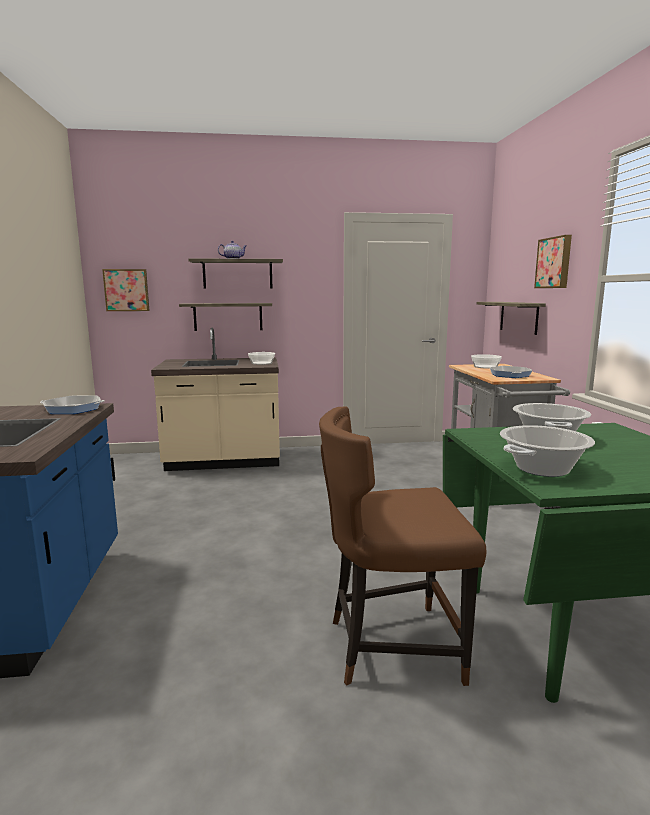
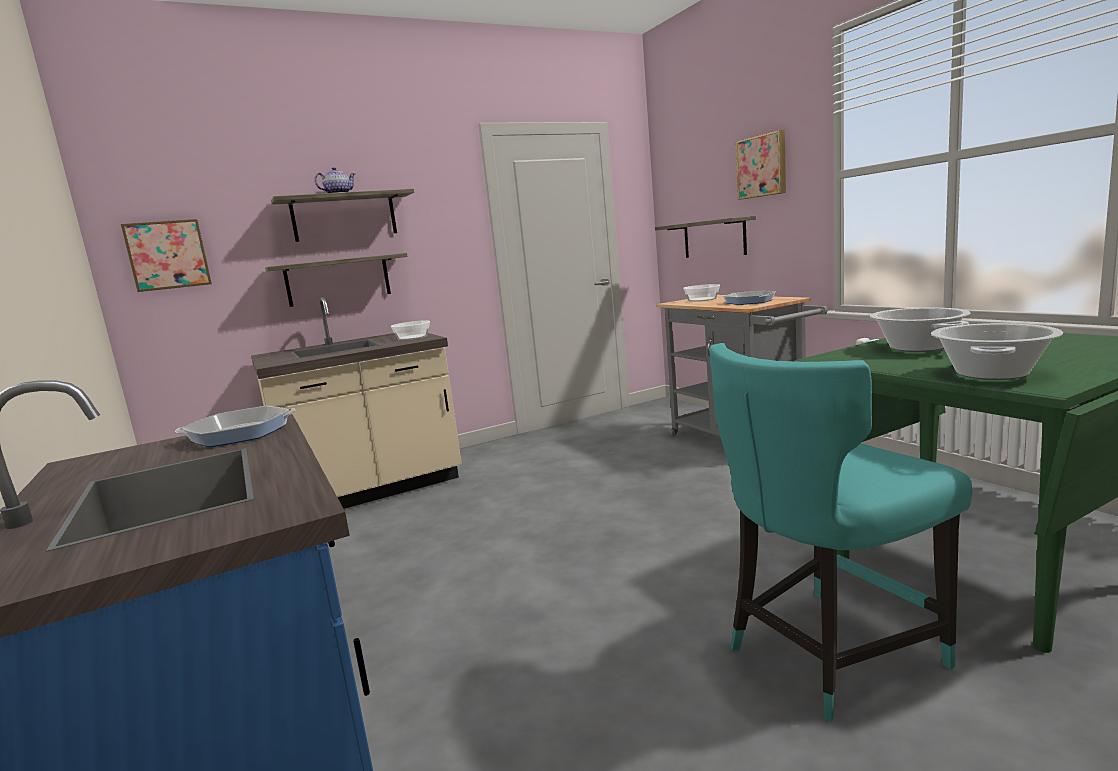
camera: 20 degrees left, 0 degrees up
brown chair [319,406,486,686] -> turquoise chair [709,343,972,722]

